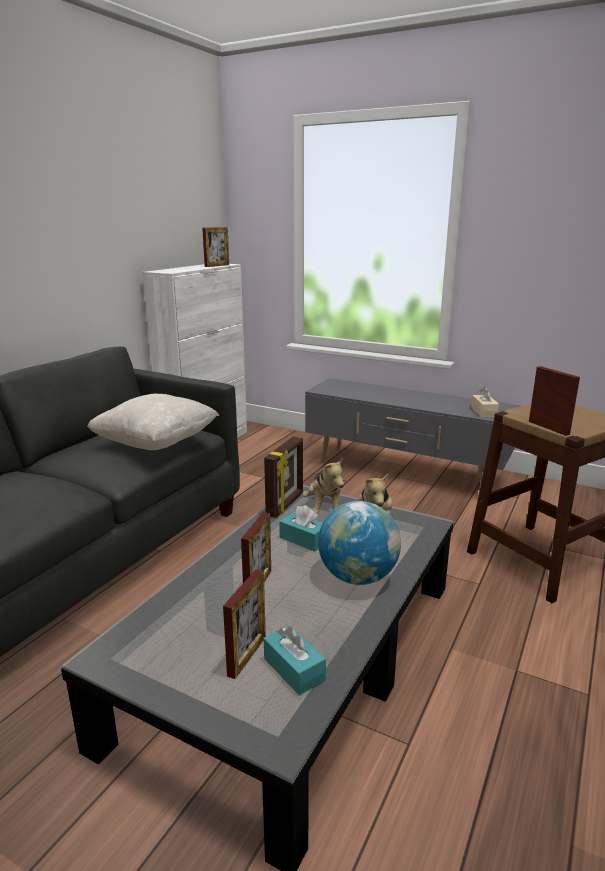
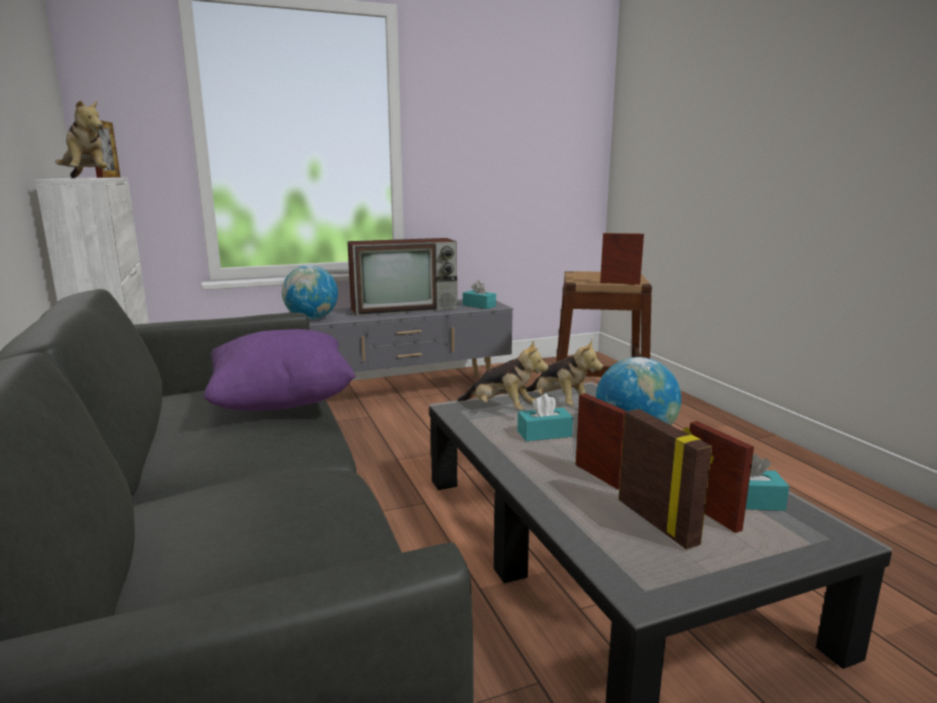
camera: 50 degrees left, 5 degrees down
beige pillow [87,394,219,450] -> purple pillow [204,329,356,411]
picture frame [264,437,303,518] -> picture frame moved to [618,409,714,549]
beige tissue box [471,387,499,417] -> turquoise tissue box [463,280,496,309]
none -> plush toy [55,100,107,178]
none -> globe [282,265,338,320]
none -> television [347,238,457,316]

